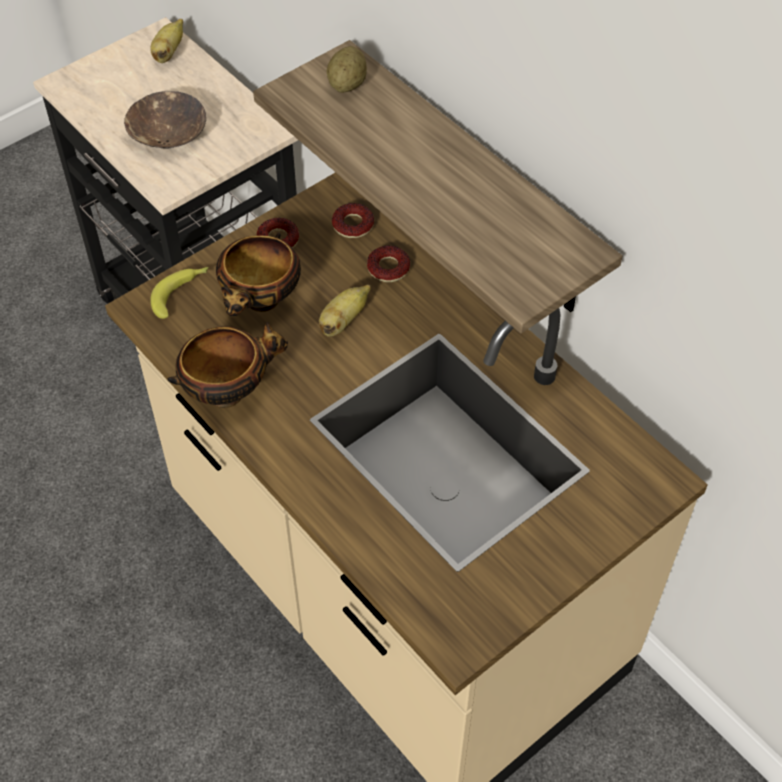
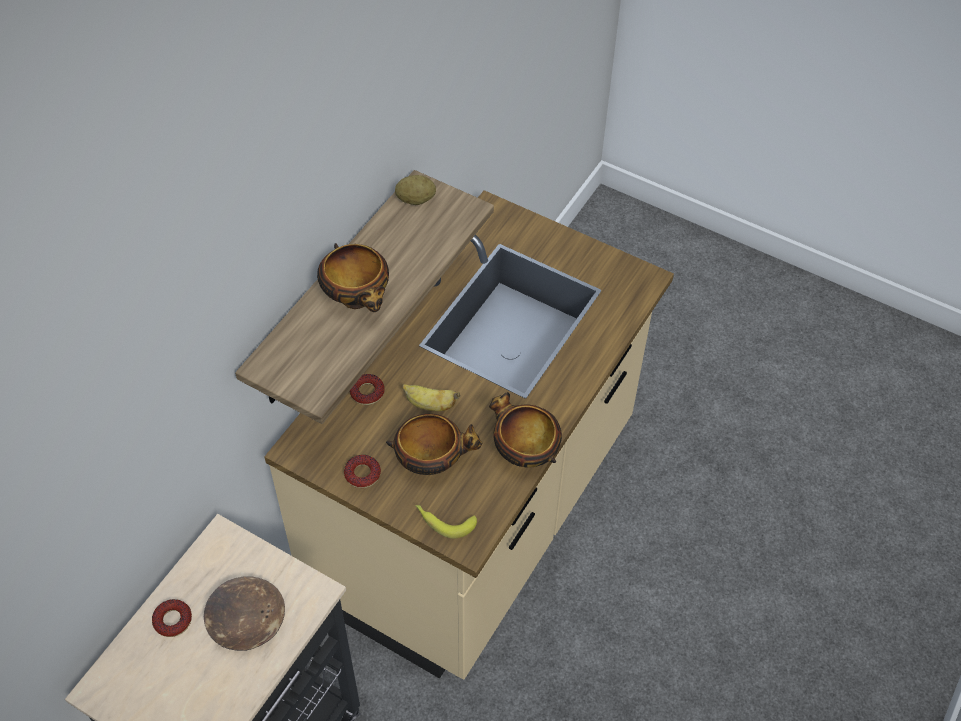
camera: 110 degrees left, 0 degrees up
banana [150,19,183,63] -> none
potato [327,46,367,93] -> potato moved to [395,175,436,205]
donut [332,203,374,238] -> donut moved to [152,599,192,637]
none -> bowl [317,243,389,312]

